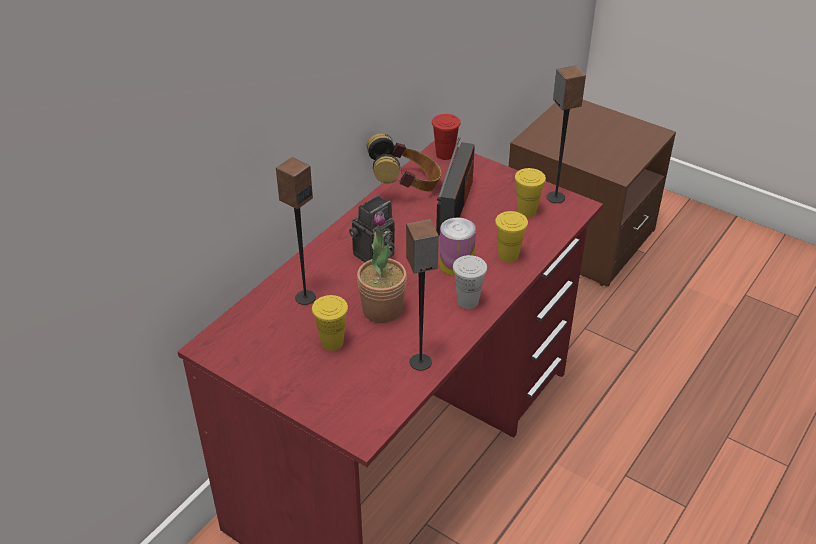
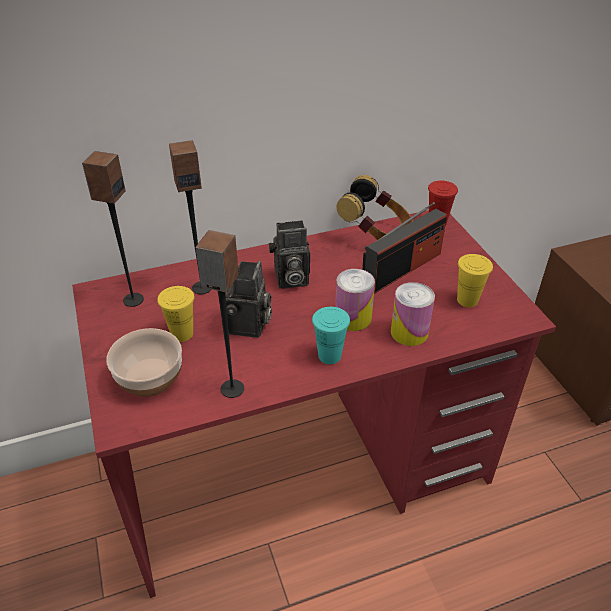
camera: 35 degrees right, 0 degrees up
potted plant [357,211,407,323] -> camera [225,261,272,338]
white cup [453,255,487,309] -> turquoise cup [312,307,350,364]
yellow cup [495,211,528,262] -> can [391,282,435,346]
speaker [547,66,586,203] -> speaker moved to [82,151,144,307]
none -> bowl [106,328,182,397]

